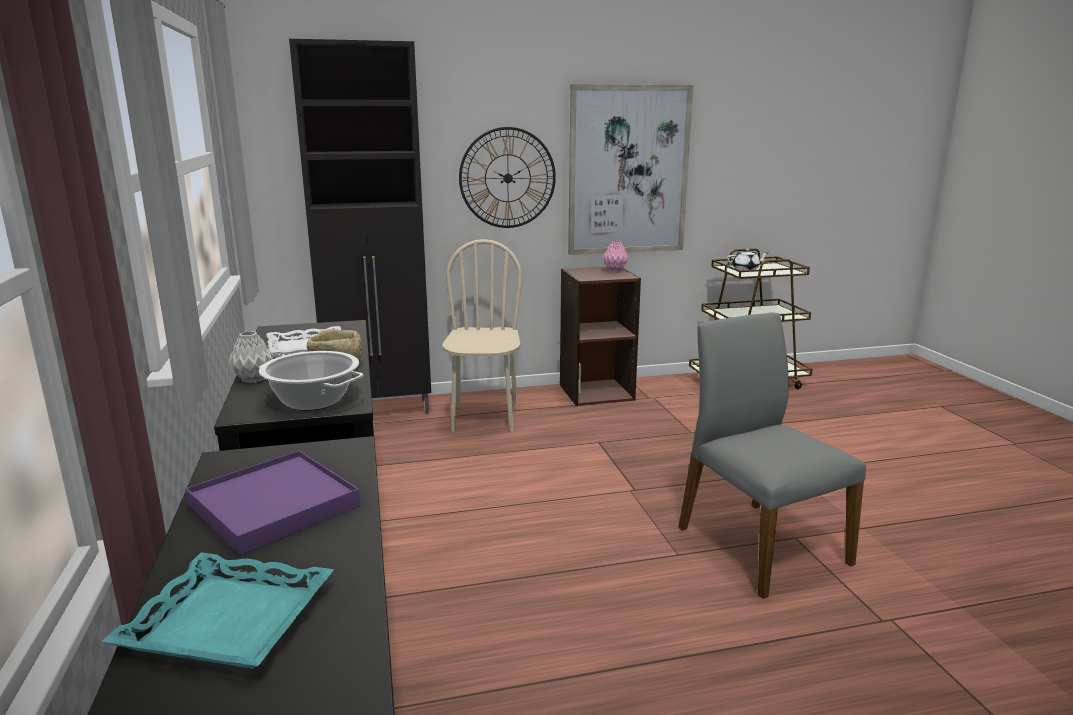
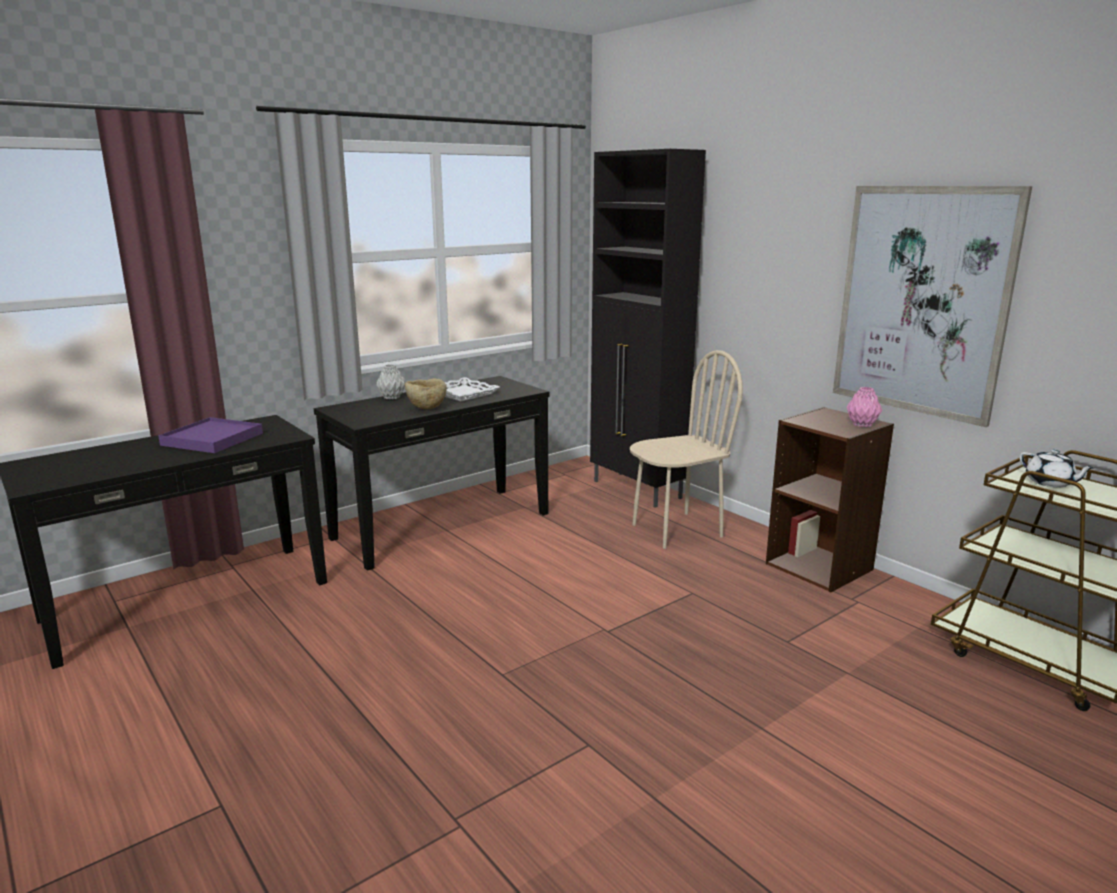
camera: 65 degrees right, 0 degrees up
turquoise tray [101,552,334,669] -> none
cooking pot [259,351,363,411] -> none
wall clock [459,127,556,228] -> none
grey chair [678,313,866,599] -> none

